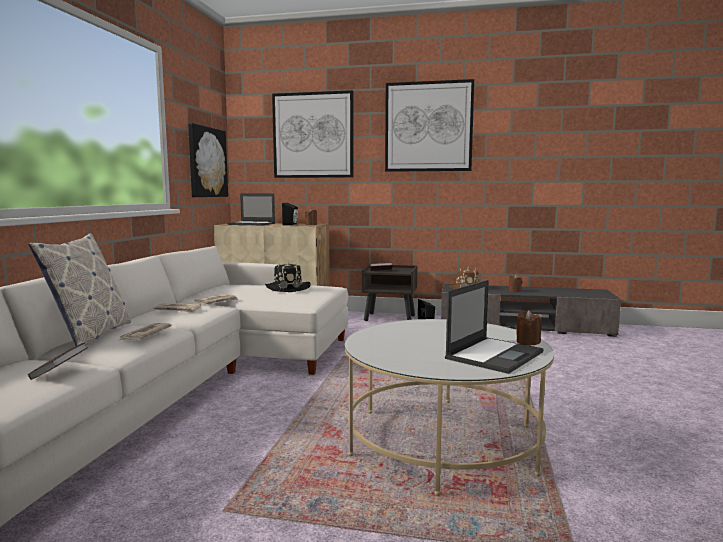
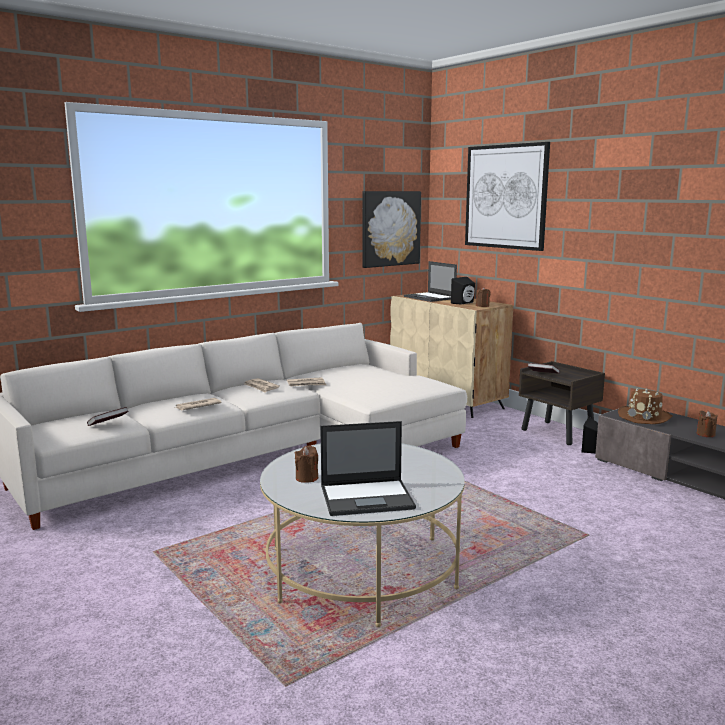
camera: 40 degrees right, 5 degrees up
pillow [28,233,131,346] -> none
black hat [265,261,311,292] -> none
picture [385,79,474,172] -> none
brown candle [516,310,542,345] -> brown candle moved to [295,446,319,483]

